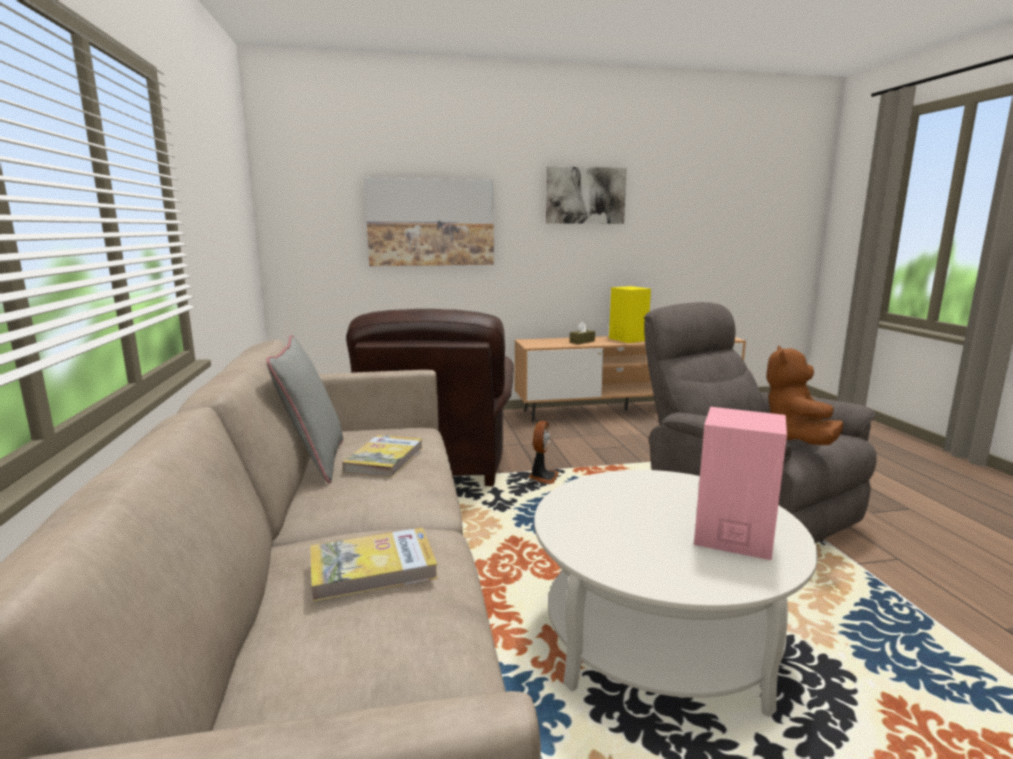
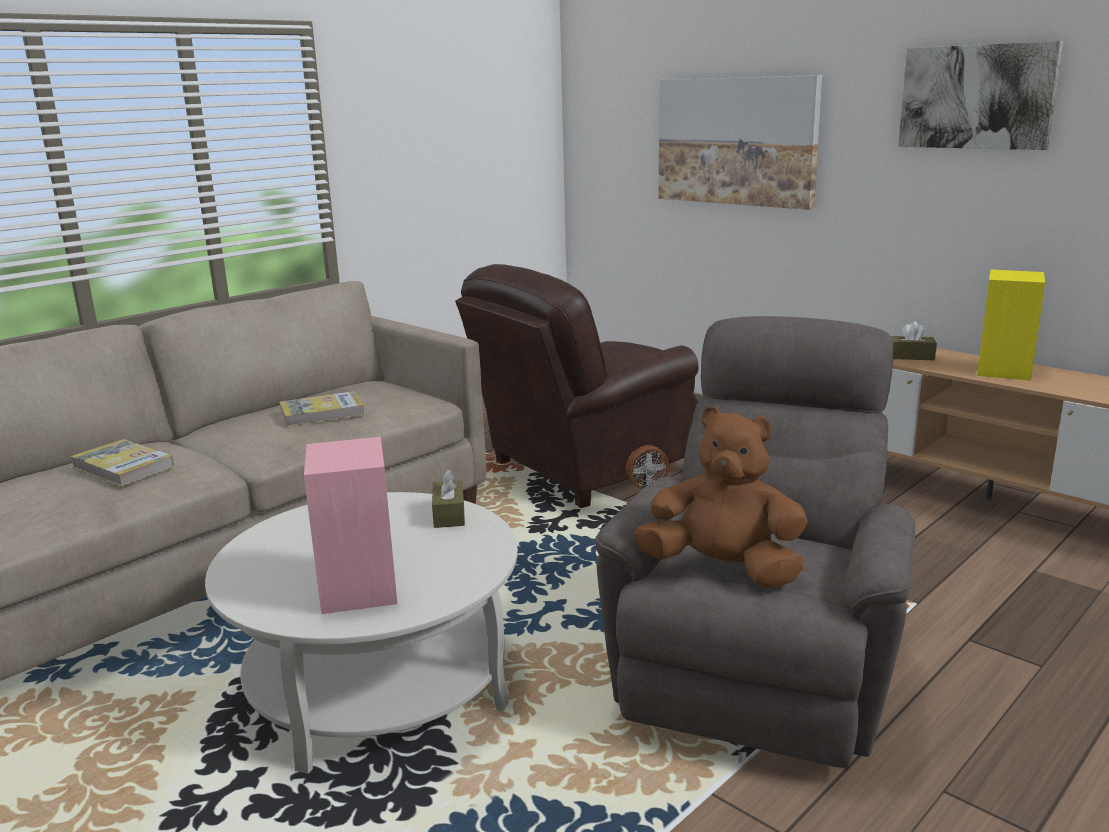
camera: 55 degrees right, 5 degrees up
grey pillow [266,335,343,483] -> none
brown plush toy [766,345,843,445] -> brown plush toy turned 45 degrees clockwise [633,407,808,588]
none -> brown tissue box [432,469,465,528]

